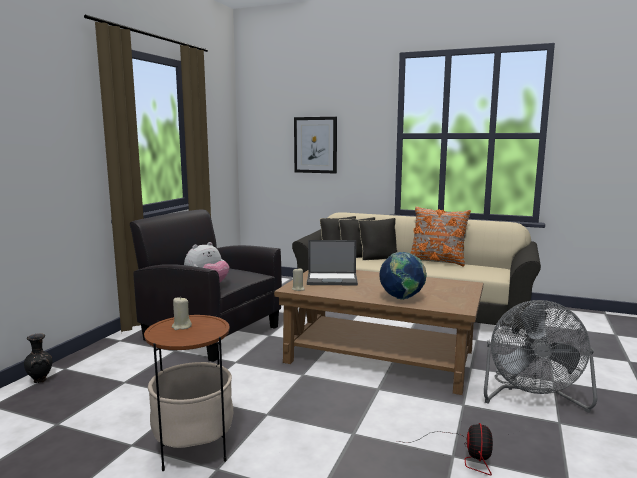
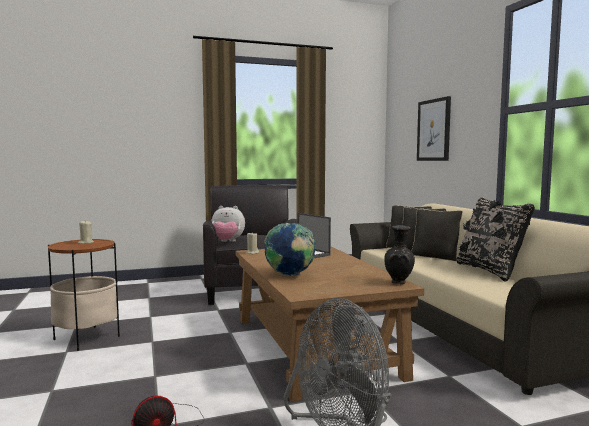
camera: 50 degrees right, 5 degrees down
black vase [24,333,52,383] -> black vase moved to [384,225,415,285]
orange pillow [410,207,471,267] -> black pillow [457,197,535,282]

